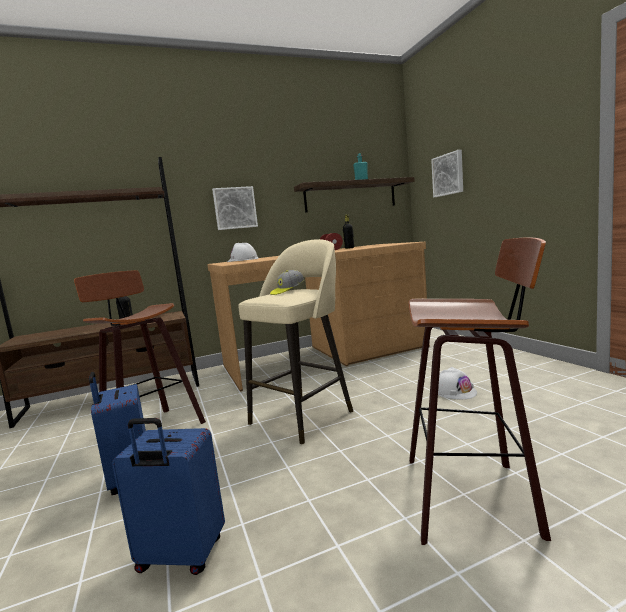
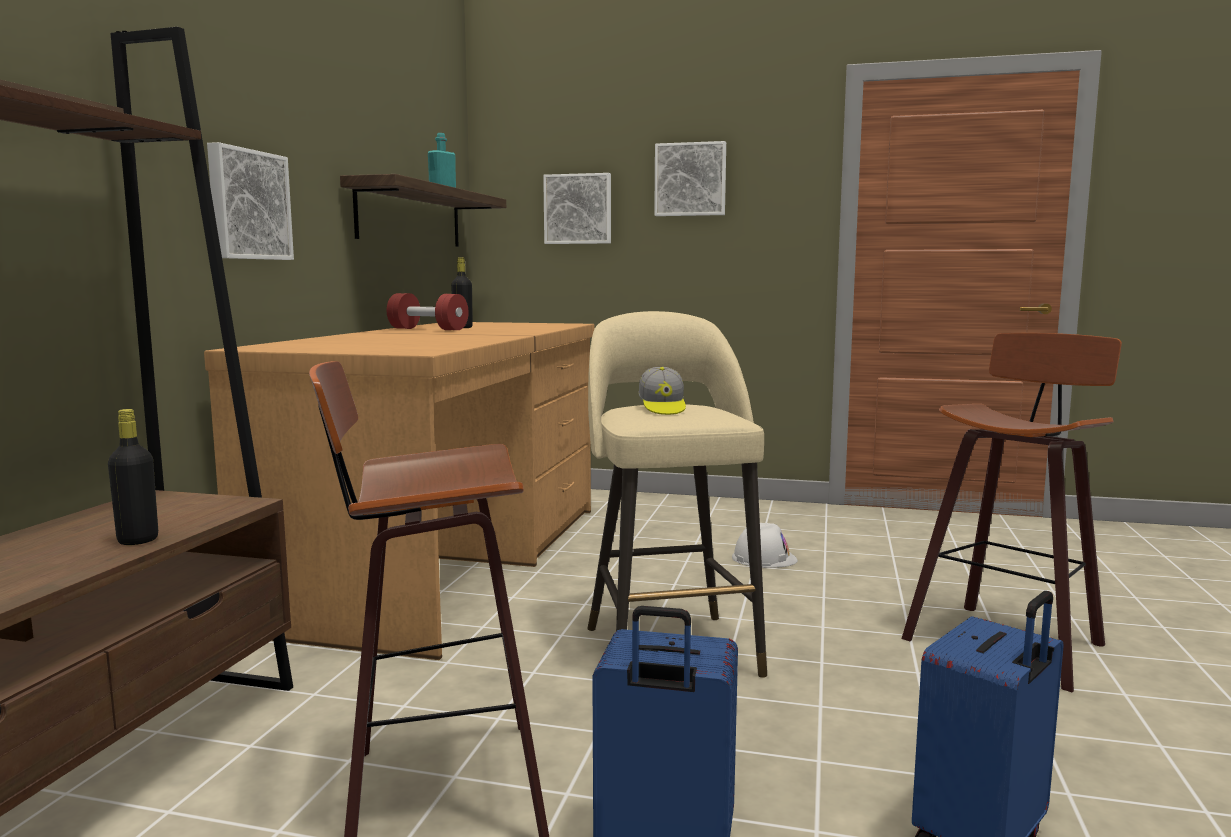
camera: 55 degrees left, 0 degrees up
white hard hat [227,243,259,262] -> none
none -> picture [654,141,726,216]

